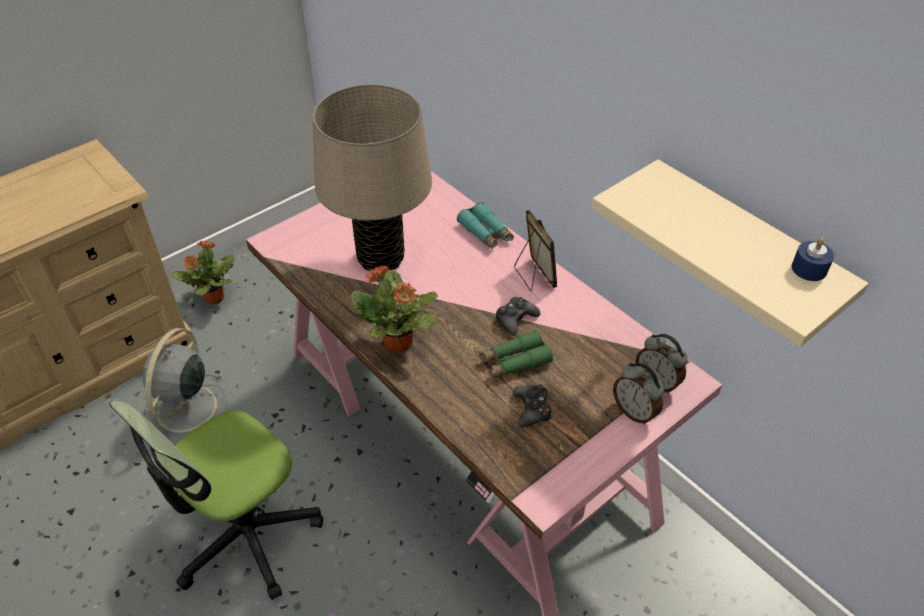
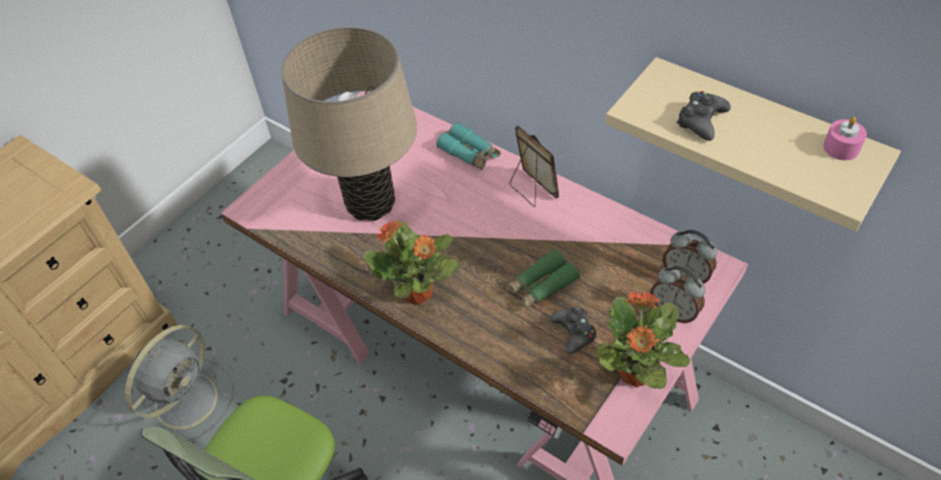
camera: 10 degrees left, 5 degrees up
grey fan [143,328,227,445] -> grey fan turned 150 degrees counterclockwise [125,325,234,441]
potted plant [171,241,235,304] -> potted plant moved to [595,291,690,389]
black game controller [496,297,540,336] -> black game controller moved to [676,91,731,141]
blue candle [792,238,834,281] -> pink candle [823,117,867,160]

